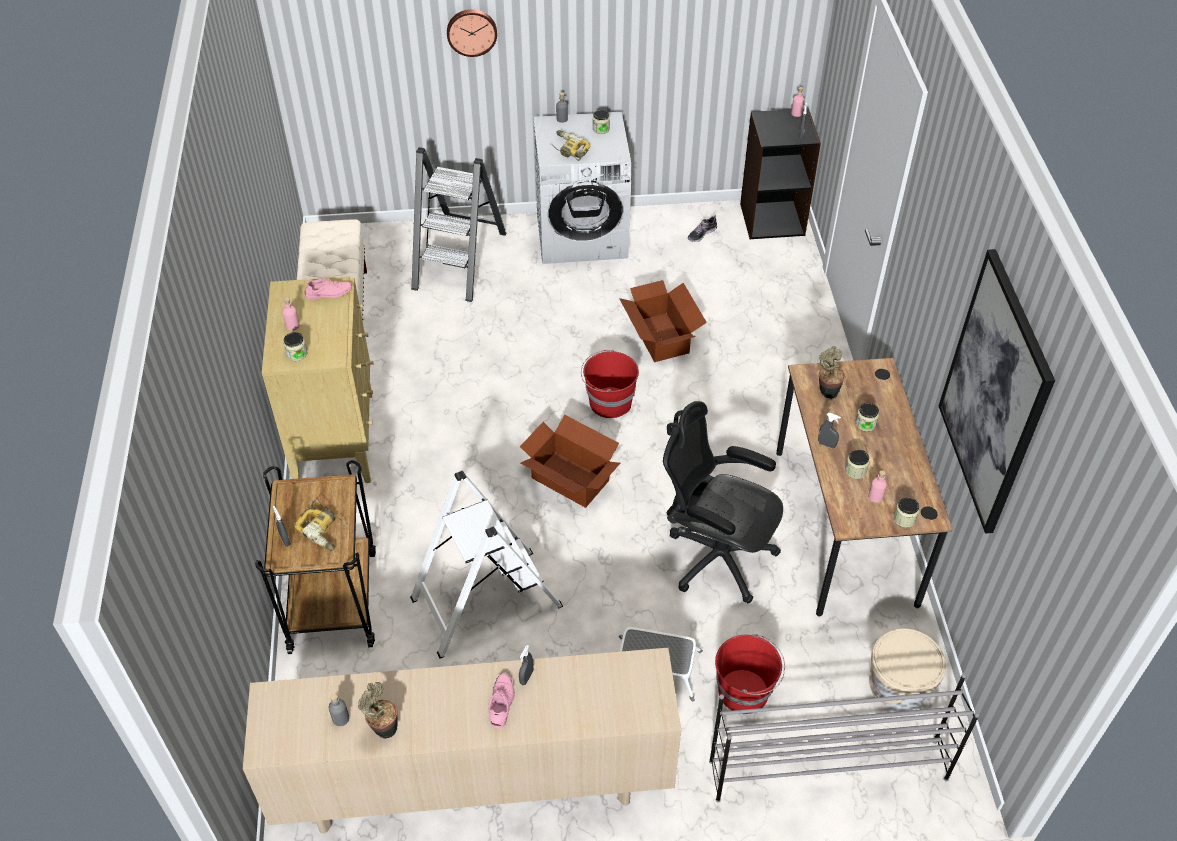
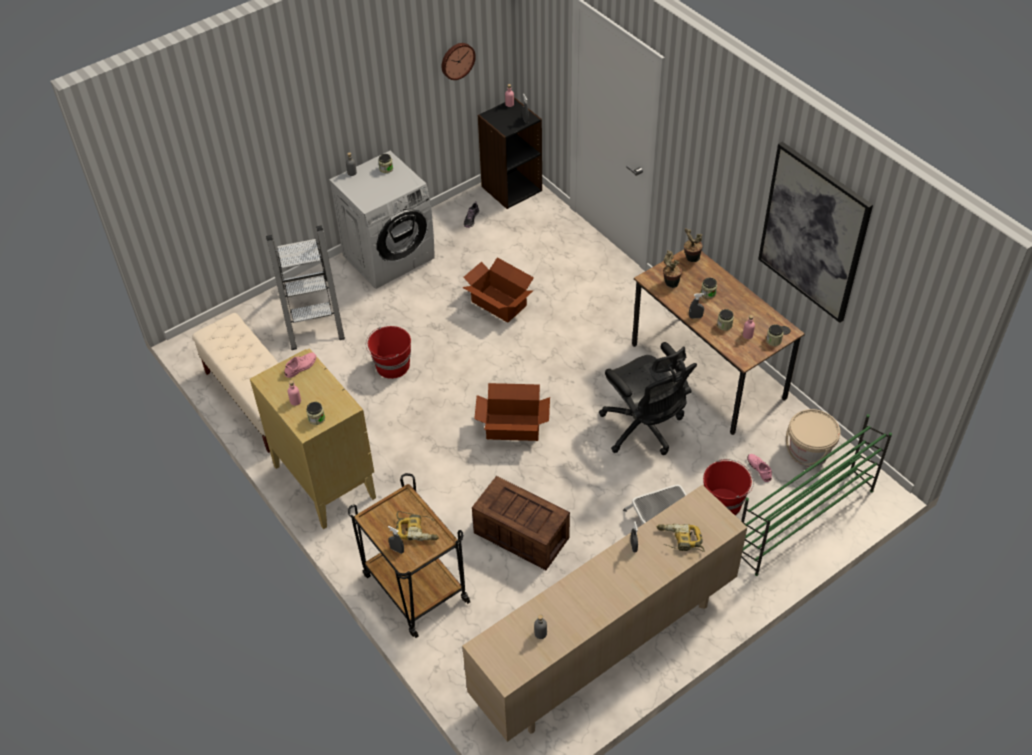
camera: 30 degrees left, 0 degrees up
potted plant [358,682,398,739] -> potted plant moved to [684,228,702,262]
white step ladder [410,471,563,659] -> crate [472,476,570,570]
wall clock [447,9,497,57] -> wall clock moved to [442,43,476,80]
pink shoe [488,673,515,728] -> pink shoe moved to [747,454,772,482]
power drill [551,130,591,161] -> power drill moved to [657,524,705,552]
red bucket [581,350,639,418] -> red bucket moved to [366,326,411,379]
office chair [663,401,783,603] -> office chair turned 120 degrees counterclockwise [599,342,697,455]
grey shoe rack [709,673,979,803] -> green shoe rack [741,414,892,576]

